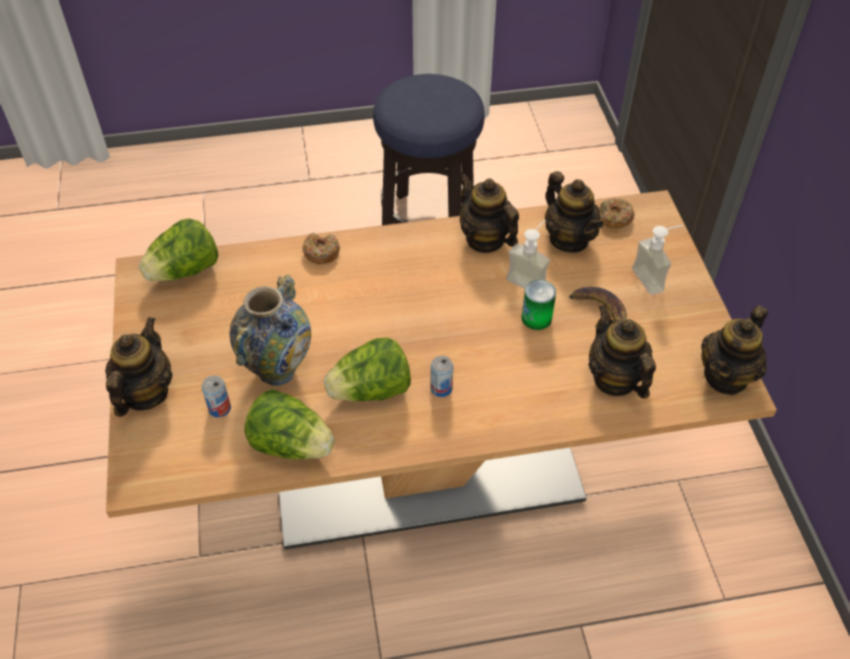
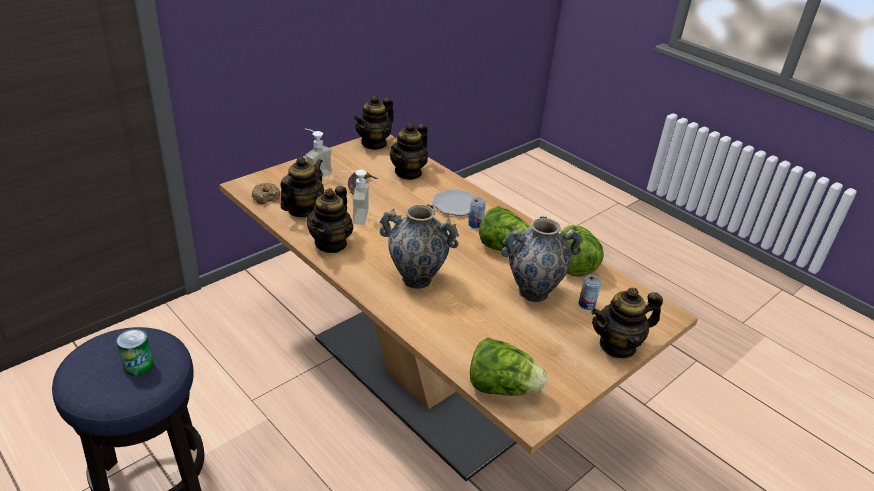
camera: 125 degrees left, 15 degrees down
donut [302,232,340,264] -> none
can [521,280,556,330] -> can moved to [117,329,153,376]
teapot [701,305,768,395] -> teapot turned 120 degrees clockwise [354,95,394,150]
none -> vase [380,204,459,289]
none -> plate [432,189,476,216]

